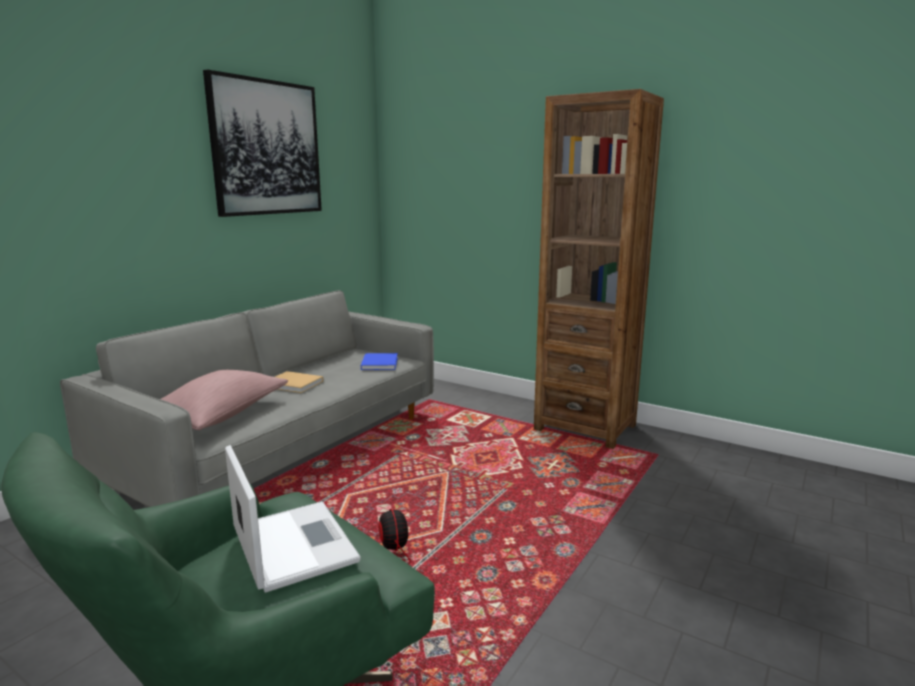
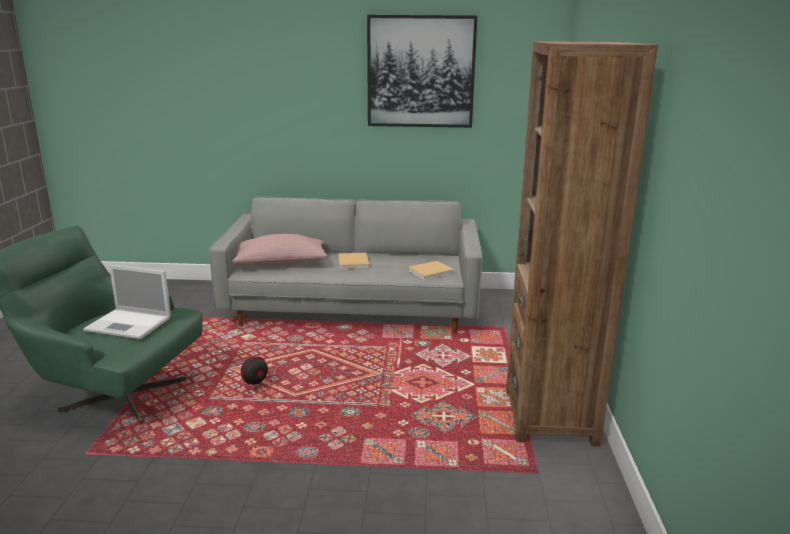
camera: 60 degrees right, 5 degrees up
laptop [225,445,361,593] -> laptop turned 75 degrees clockwise [83,265,171,339]
blue book [361,353,398,370] -> beige book [408,261,454,280]

